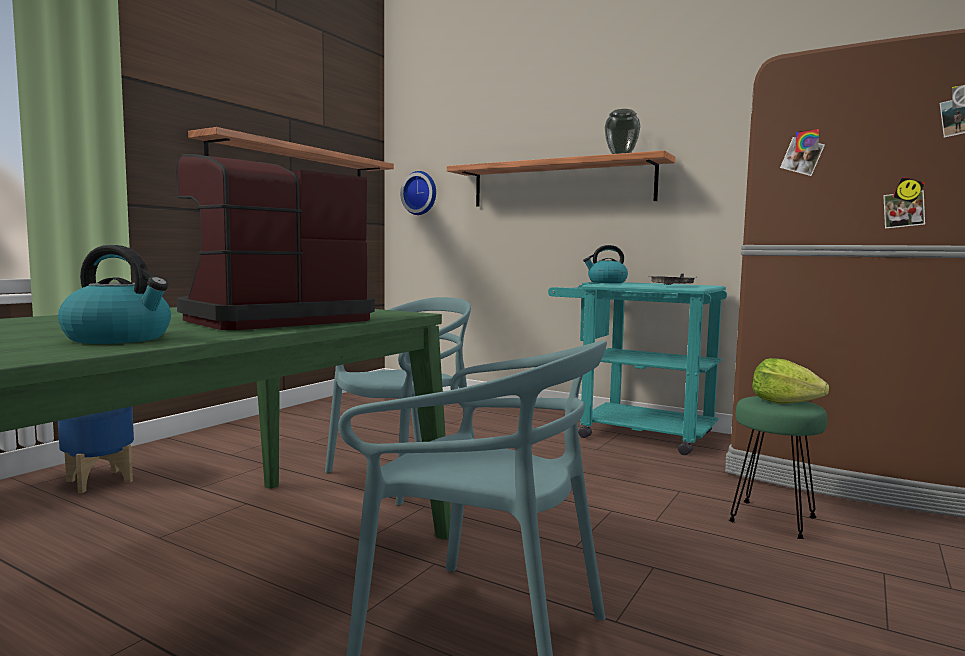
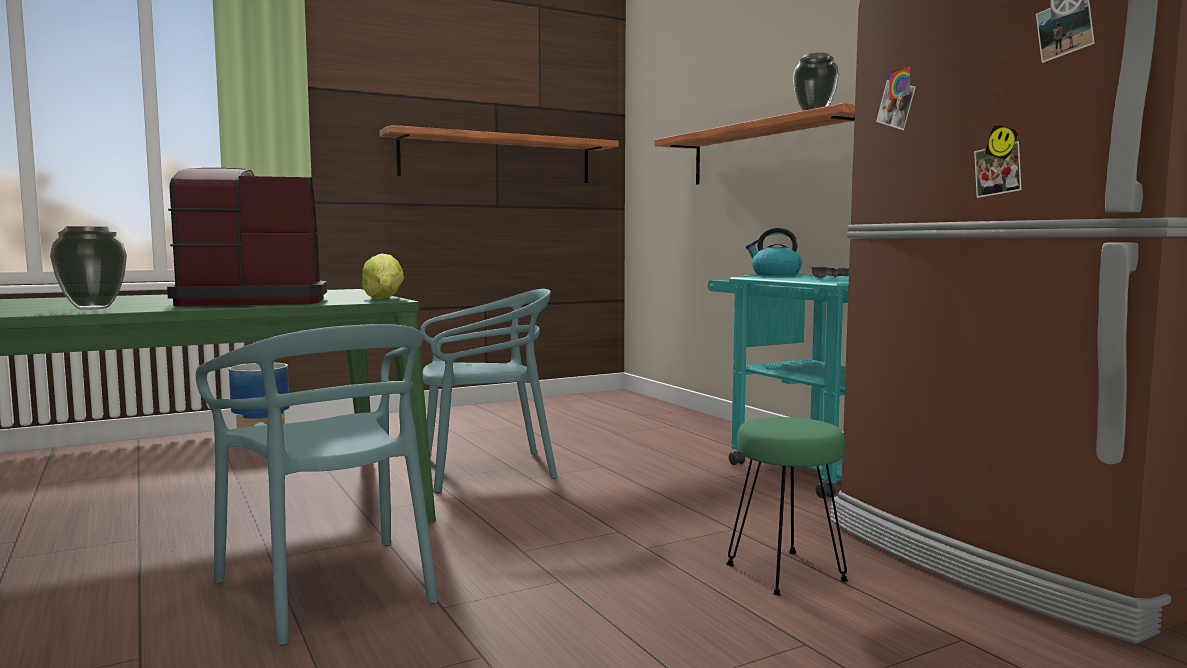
camera: 30 degrees right, 0 degrees up
kettle [58,245,171,344] -> vase [50,226,127,310]
wall clock [400,171,436,215] -> none
lettuce [752,358,829,404] -> lettuce moved to [362,253,404,299]

